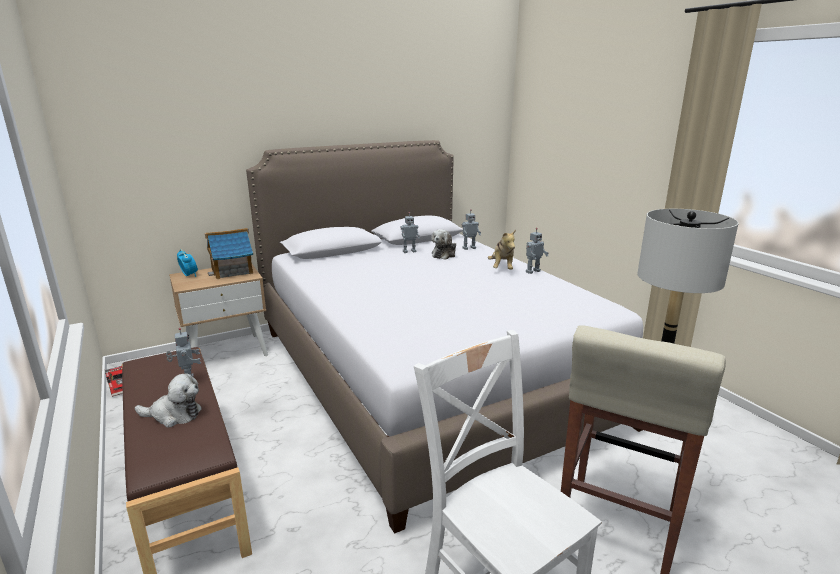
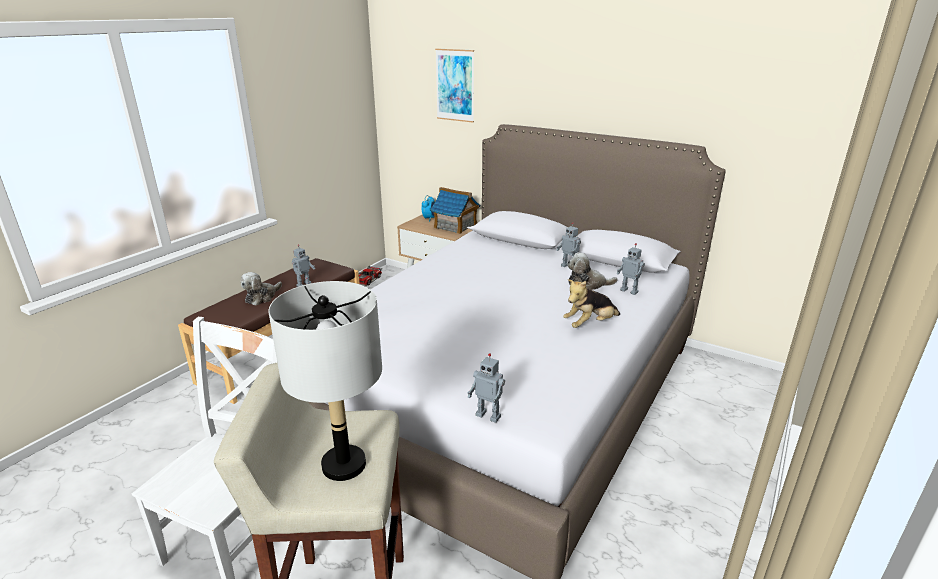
camera: 60 degrees right, 5 degrees up
plush toy [135,373,202,427] -> plush toy turned 60 degrees clockwise [241,272,282,306]
toy robot [526,228,549,274] -> toy robot moved to [467,353,505,423]
none -> picture [435,49,474,123]

